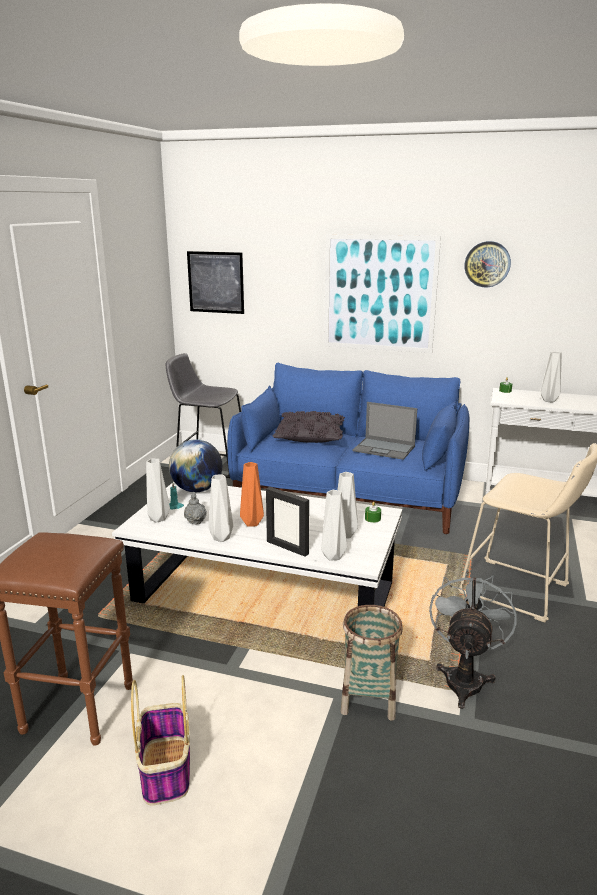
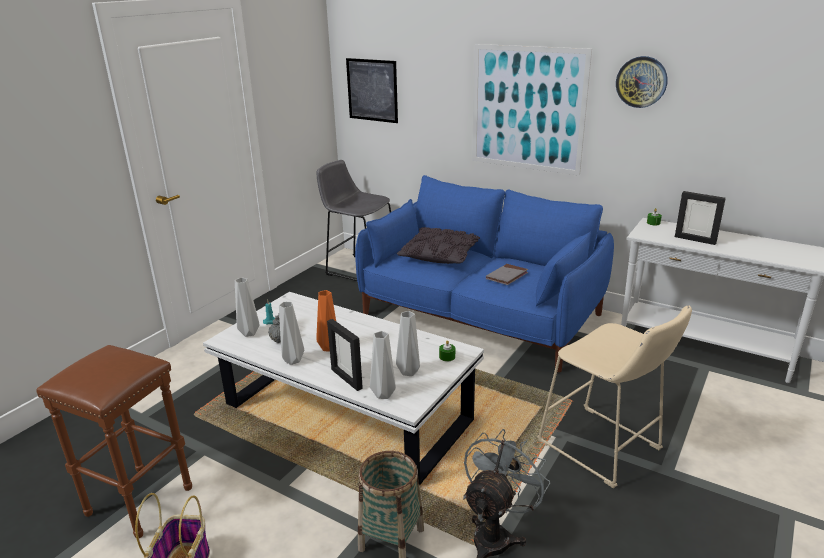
camera: 15 degrees right, 5 degrees up
globe [169,439,222,492] -> none
laptop [353,402,417,460] -> grey book [486,264,528,285]
grey vase [541,351,562,403] -> picture frame [675,191,726,245]

